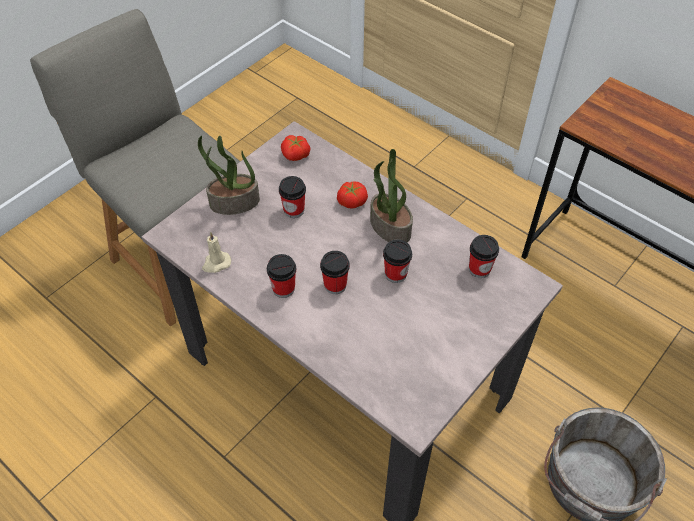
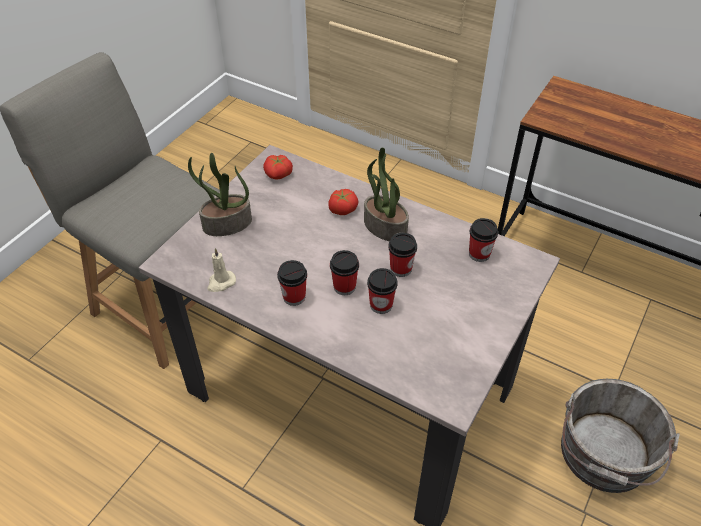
camera: 10 degrees left, 5 degrees down
cup [279,176,306,218] -> cup moved to [367,268,397,314]

